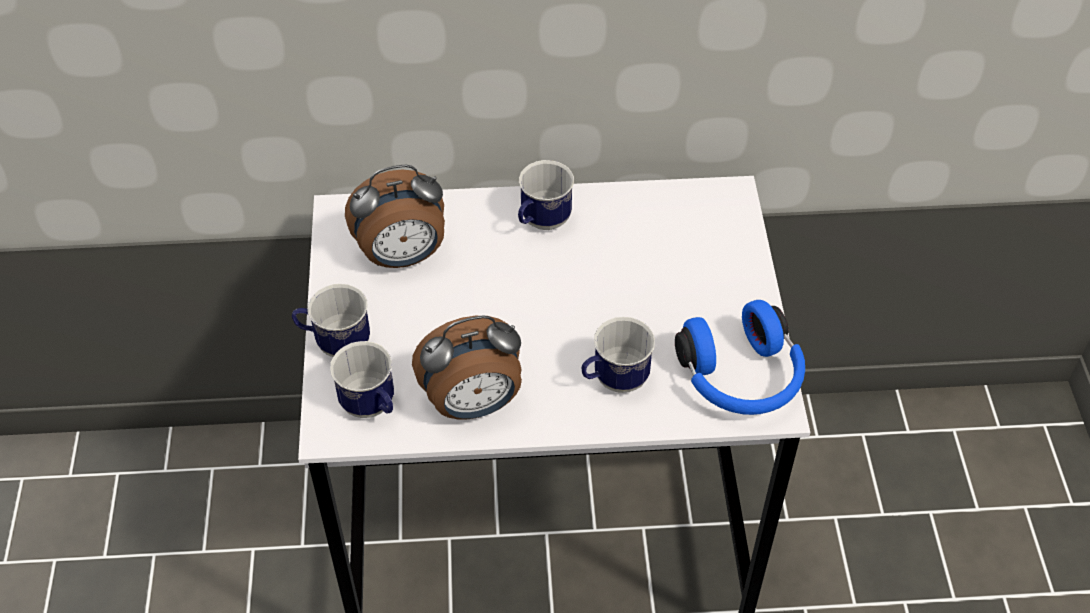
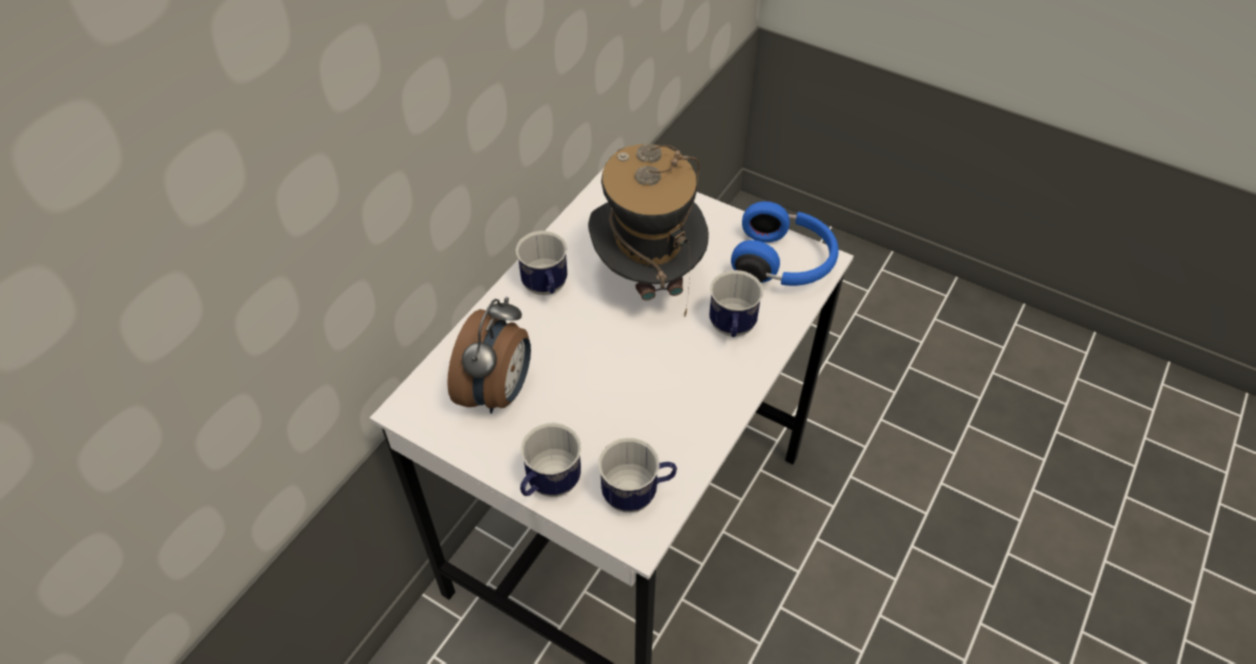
camera: 55 degrees left, 0 degrees up
alarm clock [412,316,522,420] -> none
none -> hat [588,144,709,316]

